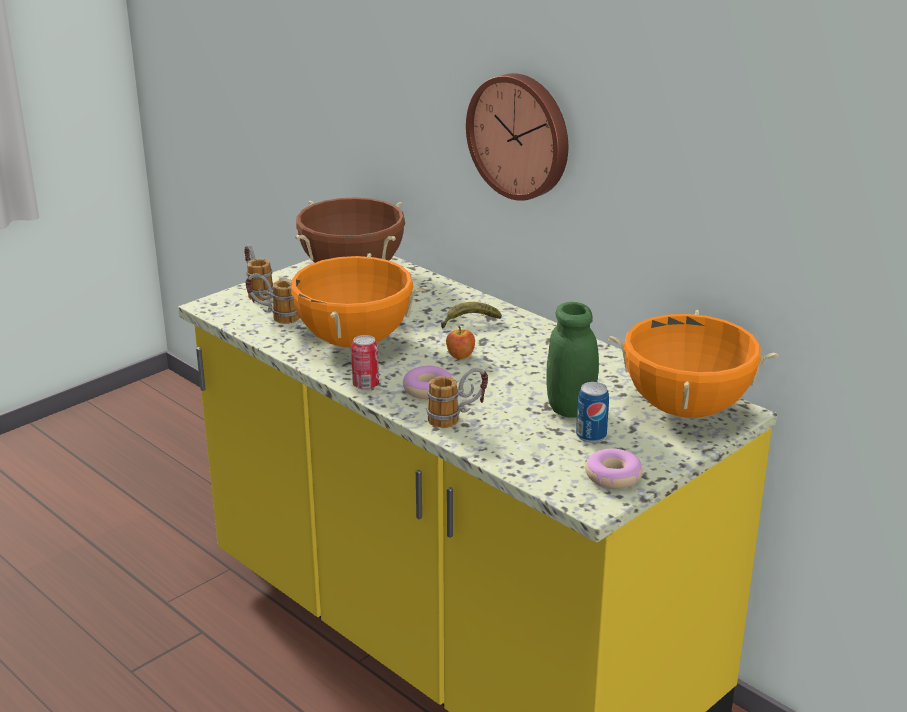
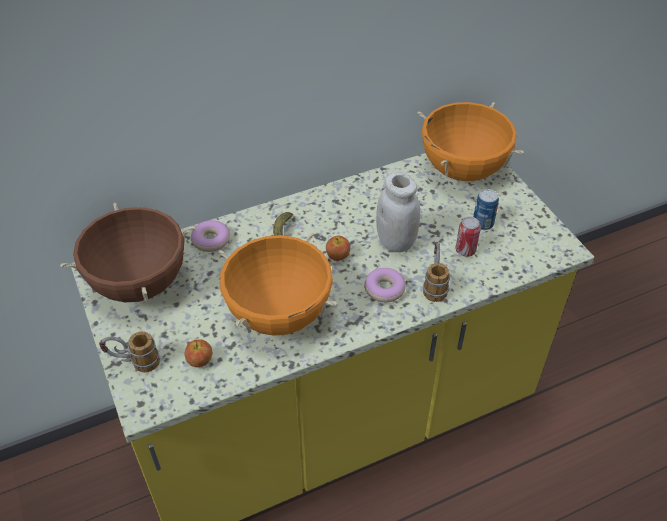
camera: 70 degrees left, 20 degrees up
mug [245,274,300,324] -> apple [185,339,212,367]
can [351,335,379,390] -> can moved to [456,217,481,257]
wall clock [466,73,568,201] -> none
green jar [546,302,599,418] -> none
donut [585,449,643,489] -> donut moved to [191,220,230,252]
none -> white jar [376,172,420,252]

